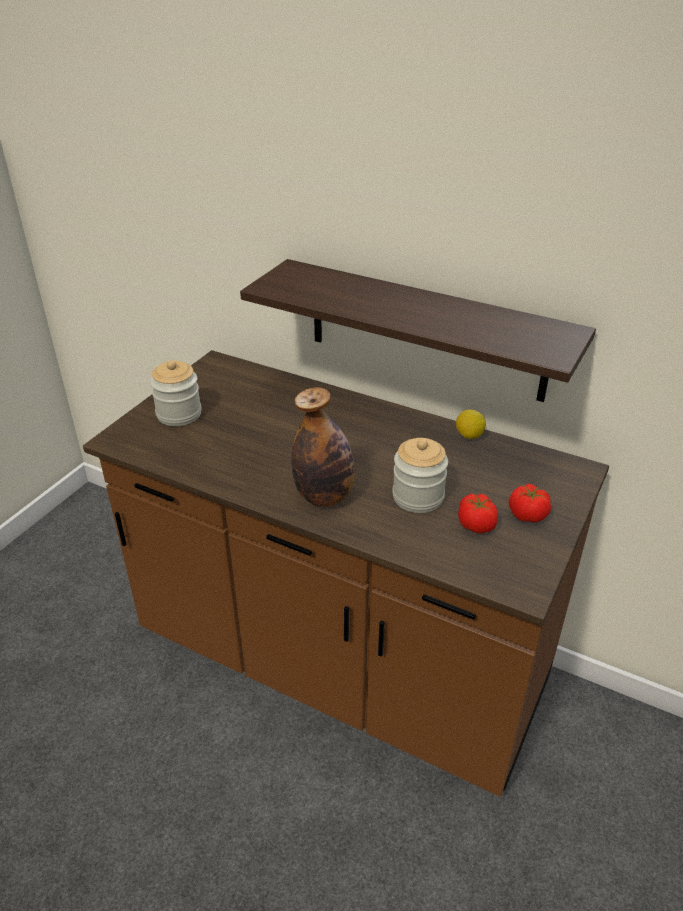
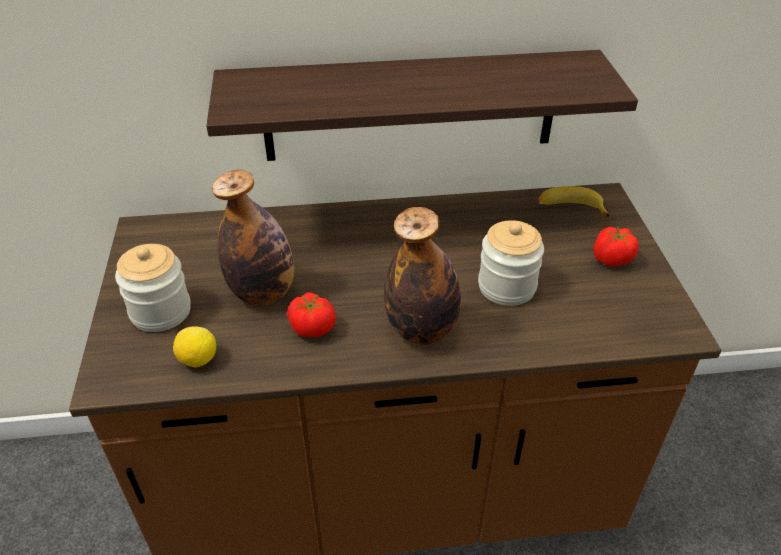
camera: 35 degrees left, 5 degrees up
lemon [456,409,486,439] -> lemon moved to [173,326,216,368]
tomato [458,494,498,533] -> tomato moved to [287,292,336,337]
none -> bottle [212,169,294,306]
none -> banana [536,186,610,217]

